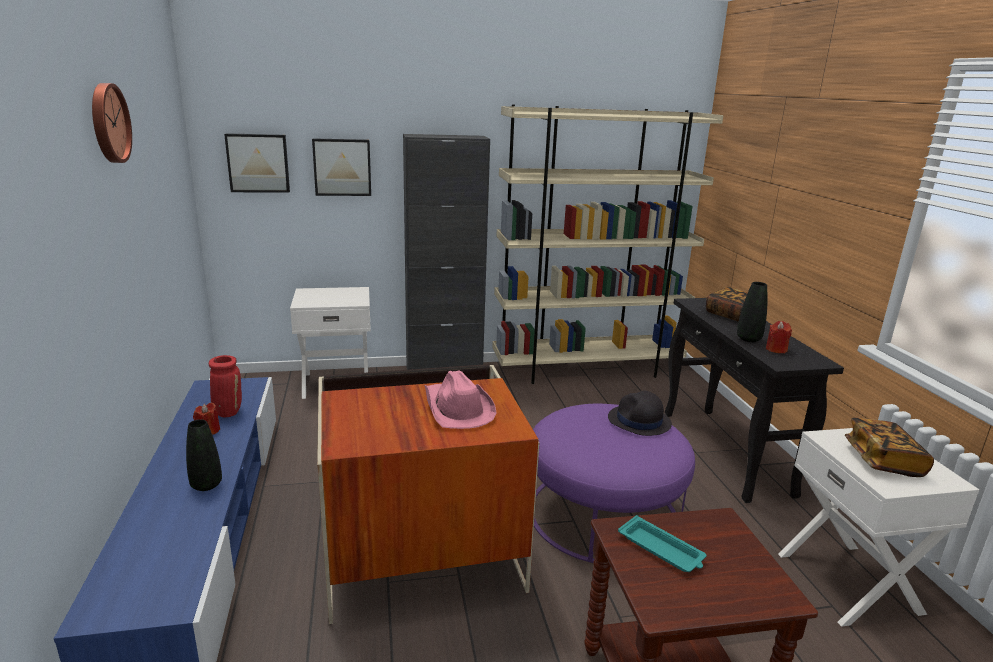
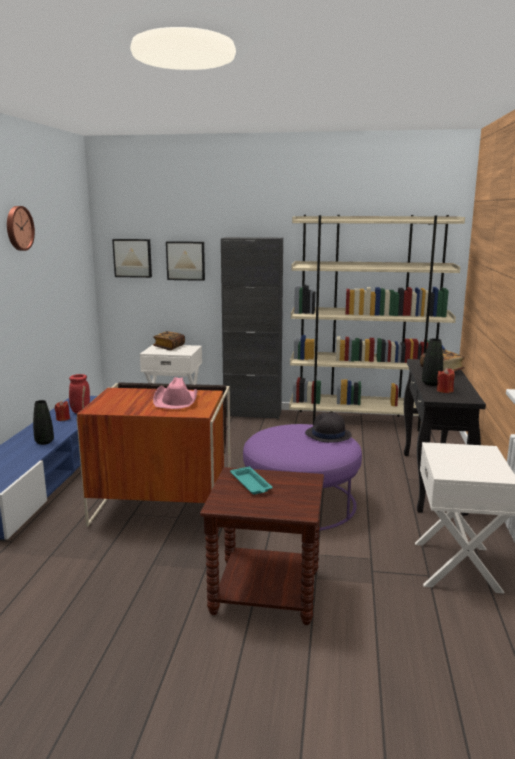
camera: 20 degrees right, 5 degrees down
book [845,418,934,477] -> book moved to [153,331,185,350]

